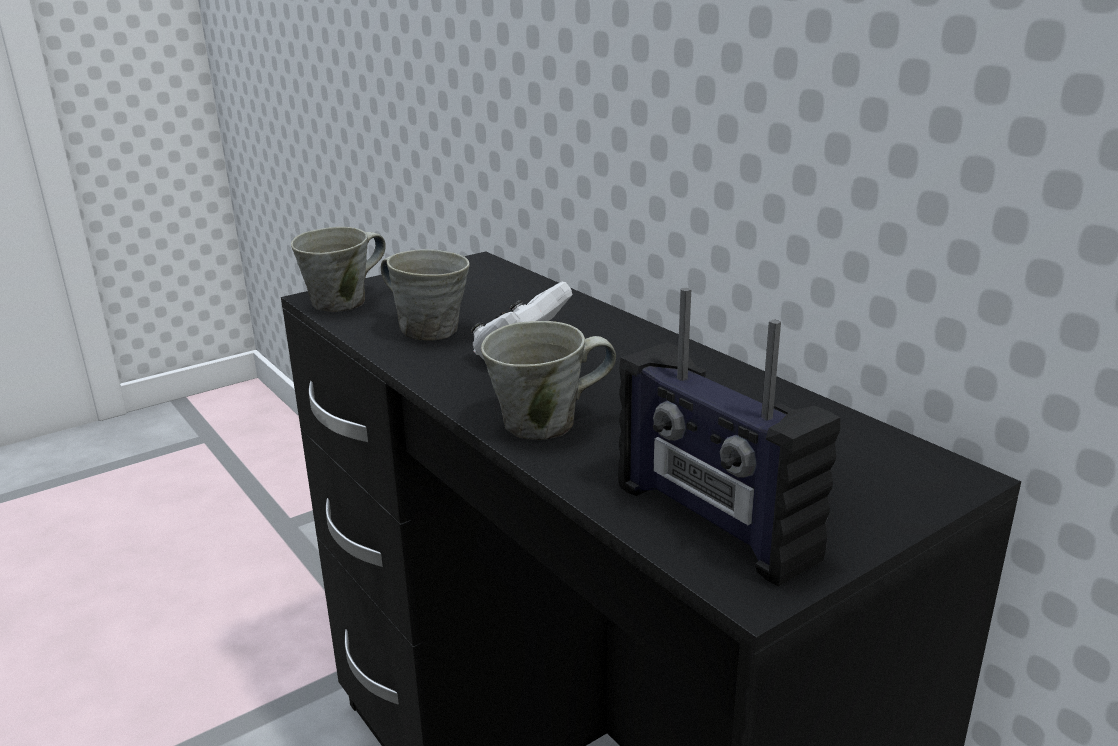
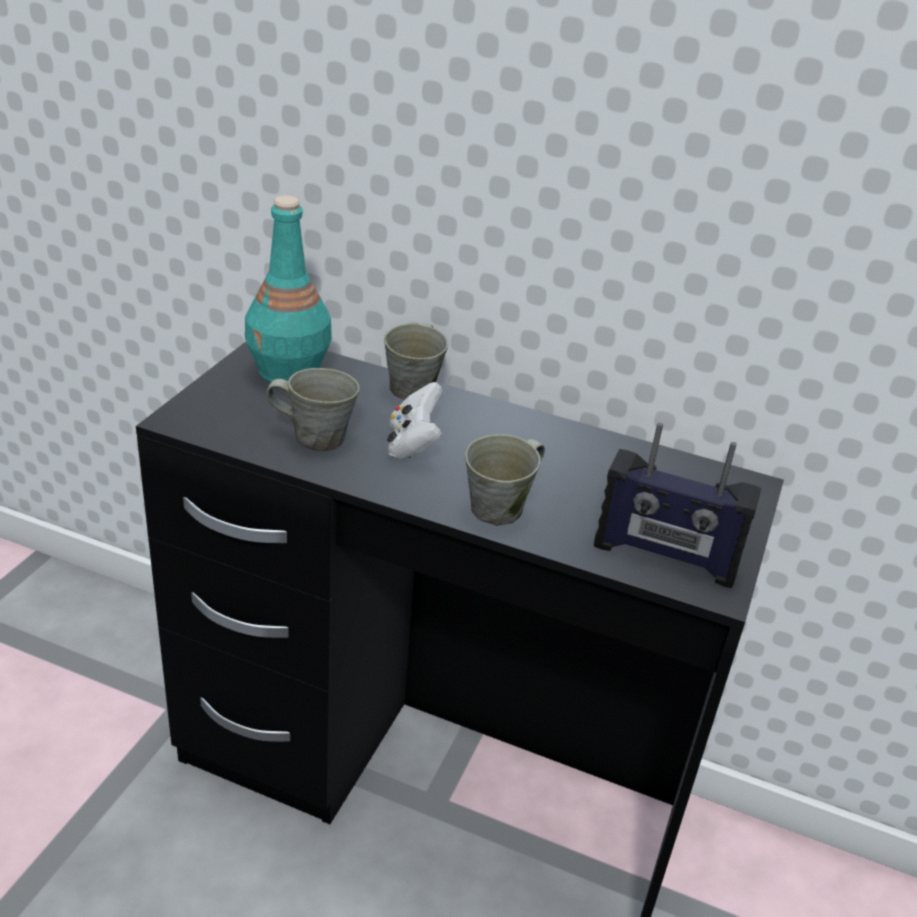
camera: 35 degrees left, 10 degrees up
grey mug [291,227,386,312] -> grey mug moved to [384,323,448,400]
none -> turquoise bottle [245,196,332,383]

